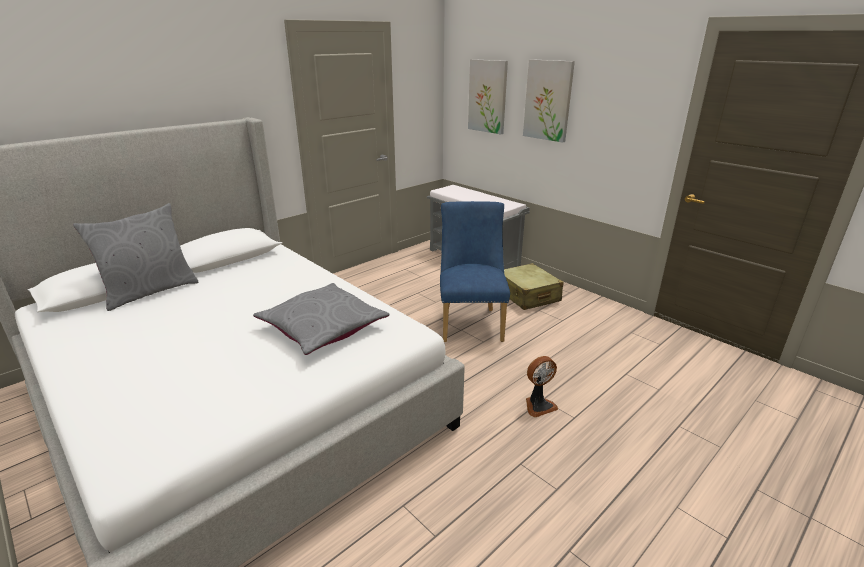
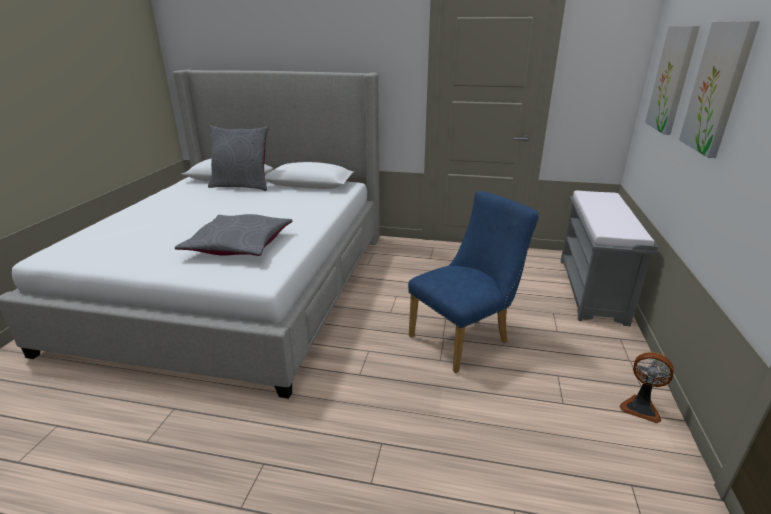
camera: 55 degrees right, 0 degrees up
beige suitcase [504,263,564,310] -> none
fan [526,356,558,418] -> fan moved to [619,352,674,423]

